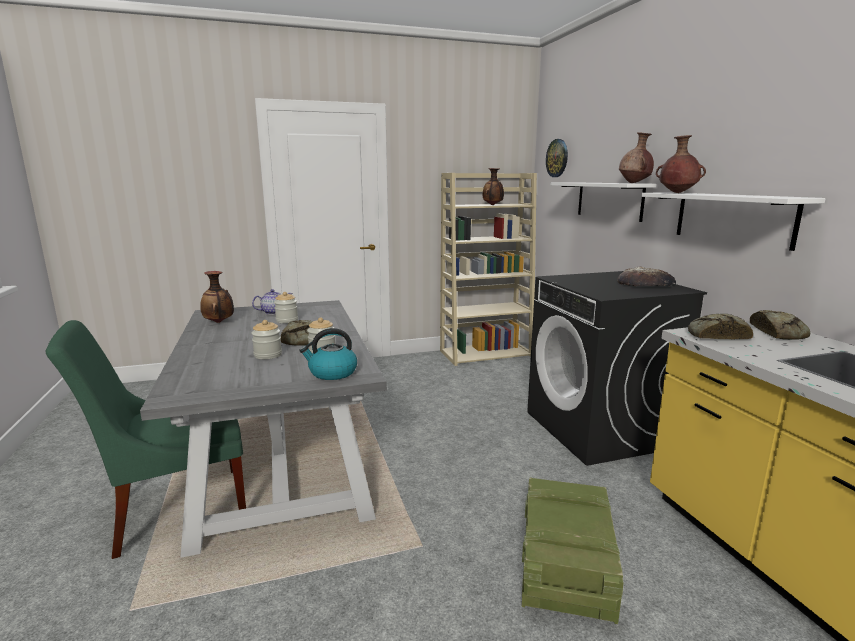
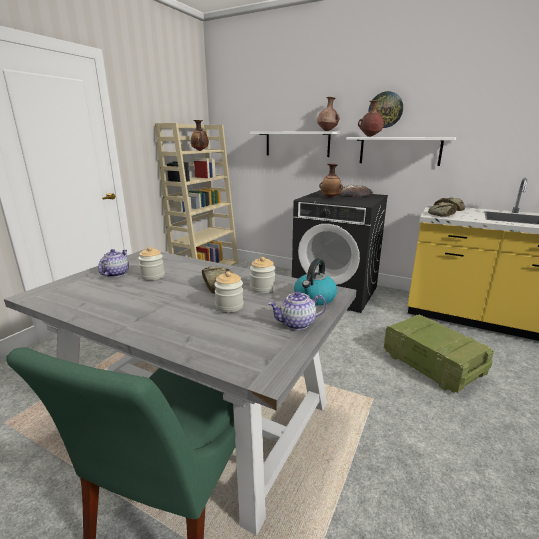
camera: 45 degrees left, 5 degrees up
vase [200,271,234,323] -> vase moved to [319,164,343,198]
wall clock [546,139,568,177] -> wall clock moved to [368,91,403,128]
none -> teapot [268,291,326,330]

